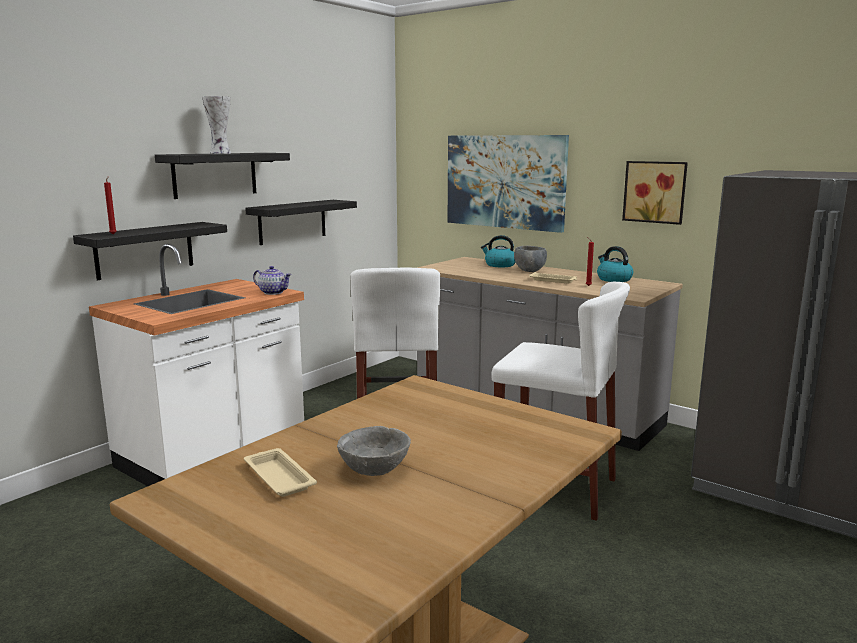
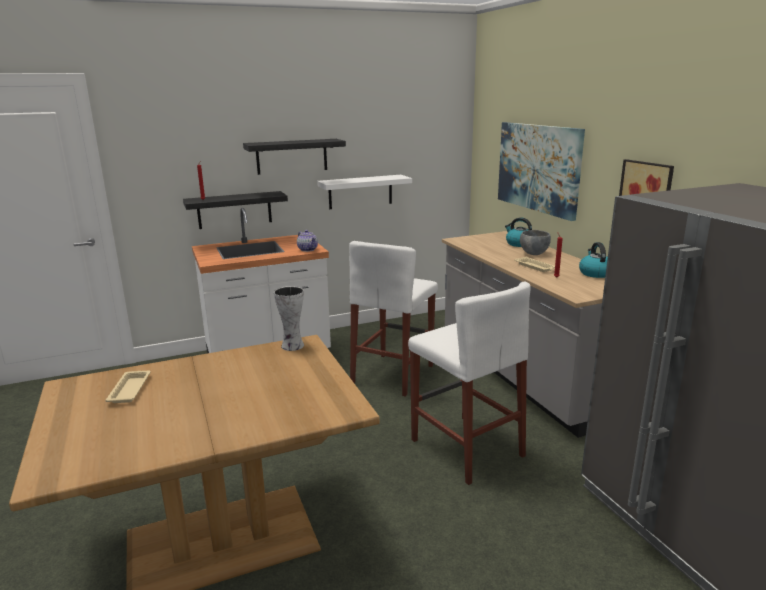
camera: 30 degrees right, 5 degrees up
vase [202,96,231,154] -> vase moved to [274,286,304,351]
black shelf [245,200,357,245] -> white shelf [317,175,412,209]
grey bowl [337,426,411,476] -> none

